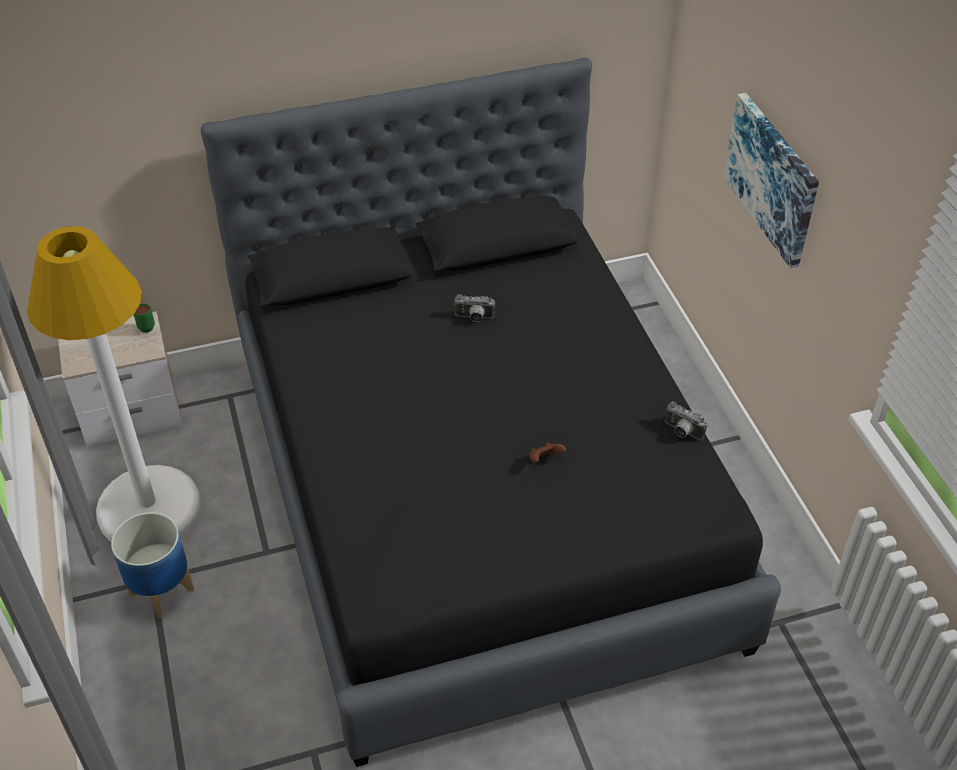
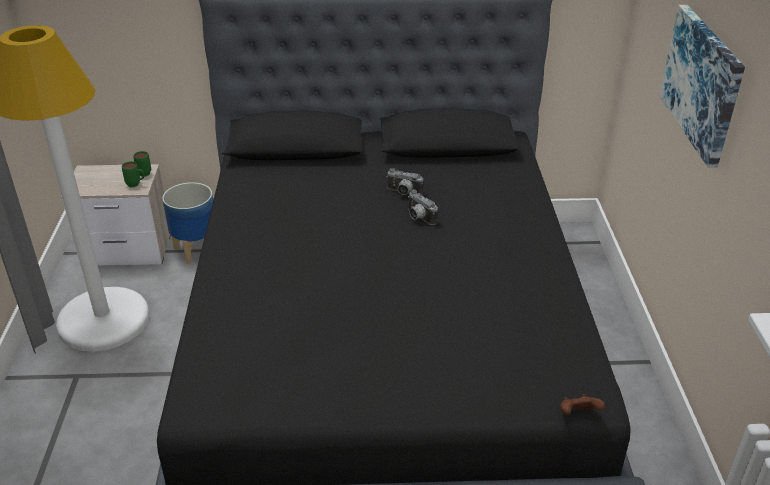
camera: 15 degrees right, 10 degrees down
planter [111,512,194,619] -> planter moved to [162,182,213,265]
brown game controller [529,442,566,463] -> brown game controller moved to [560,394,605,415]
camera [665,401,707,440] -> camera moved to [408,189,438,225]
none -> green mug [122,161,144,187]

